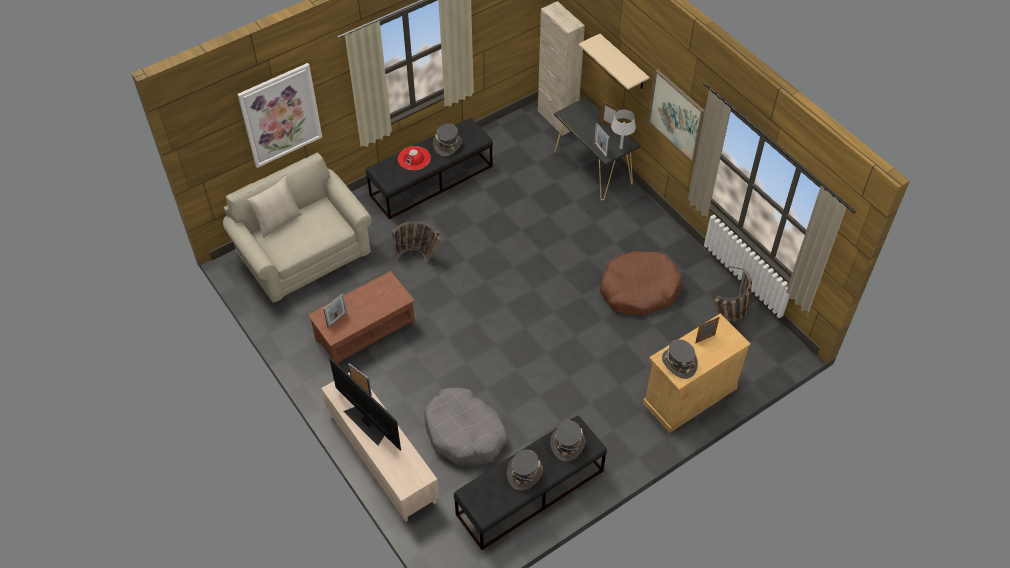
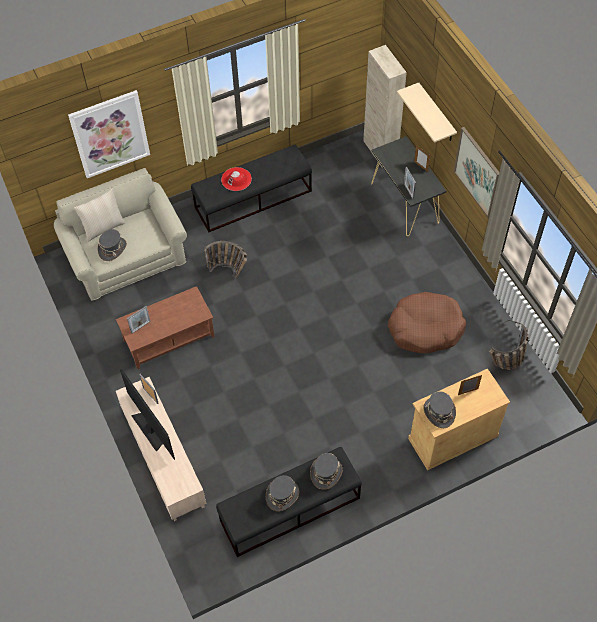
camera: 10 degrees right, 5 degrees up
grey dog bed [424,388,507,466] -> none
grey hat [433,124,462,157] -> grey hat moved to [98,229,127,261]
grey table lamp [611,110,636,149] -> none

